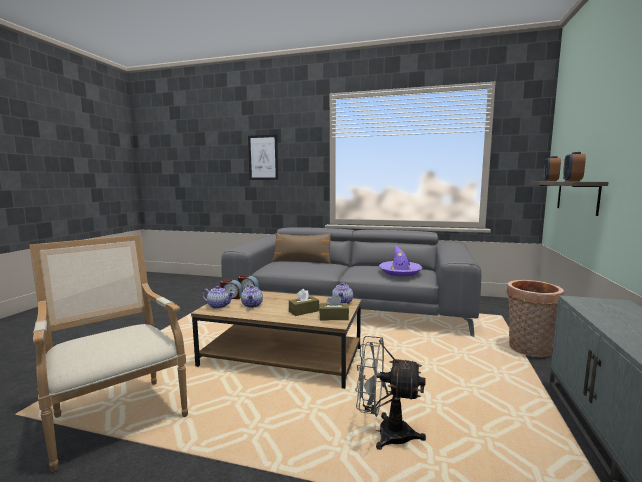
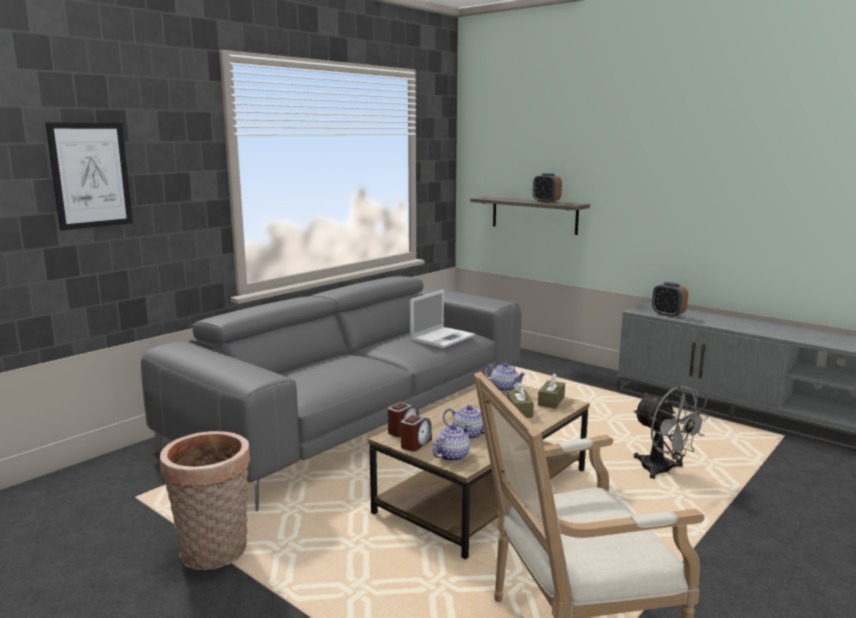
camera: 65 degrees left, 5 degrees up
brown pillow [273,233,332,263] -> none
grey fan [355,336,426,450] -> grey fan turned 75 degrees counterclockwise [634,386,710,479]
purple hat [379,245,422,277] -> laptop [410,290,475,348]
basket [507,280,564,357] -> basket moved to [160,431,250,570]
alarm clock [544,156,561,181] -> alarm clock moved to [652,282,688,317]

